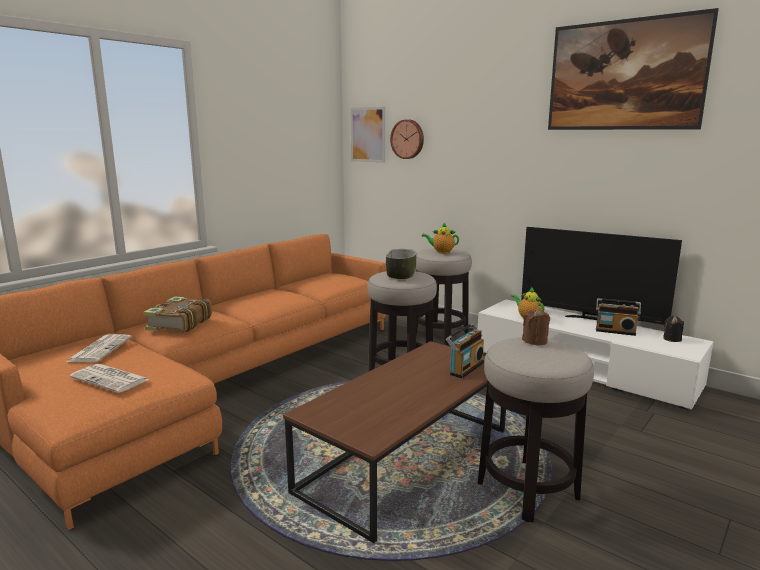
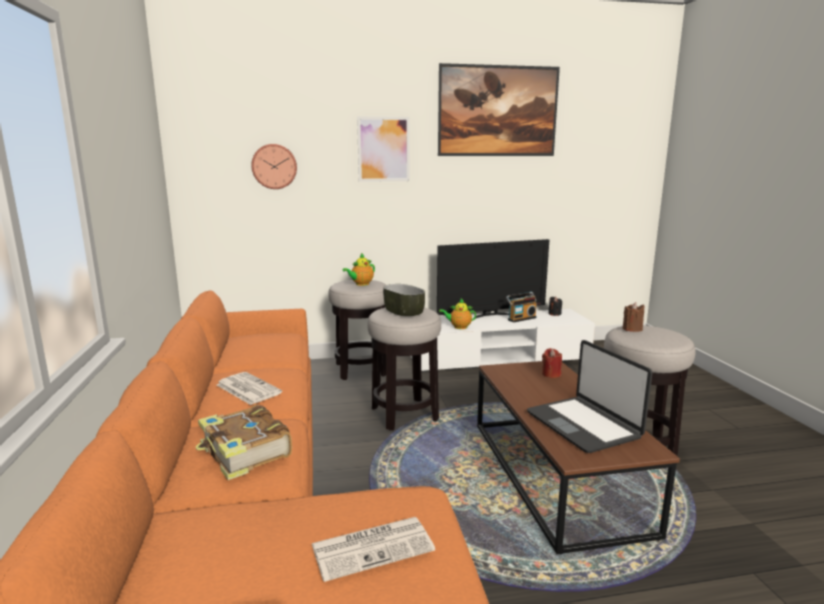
camera: 50 degrees left, 0 degrees up
newspaper [66,334,132,363] -> newspaper moved to [217,372,282,405]
picture [351,107,385,163] -> picture moved to [357,117,410,182]
radio [446,323,484,378] -> red candle [542,348,562,378]
none -> laptop [527,340,652,453]

